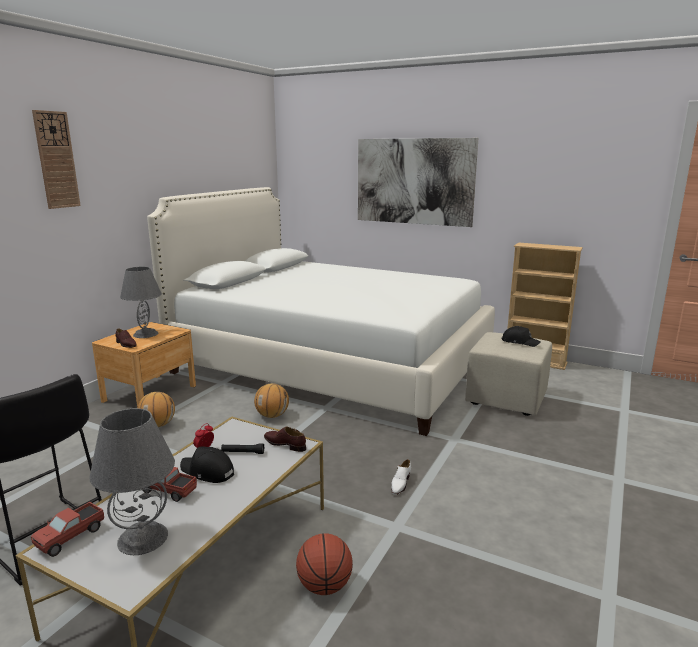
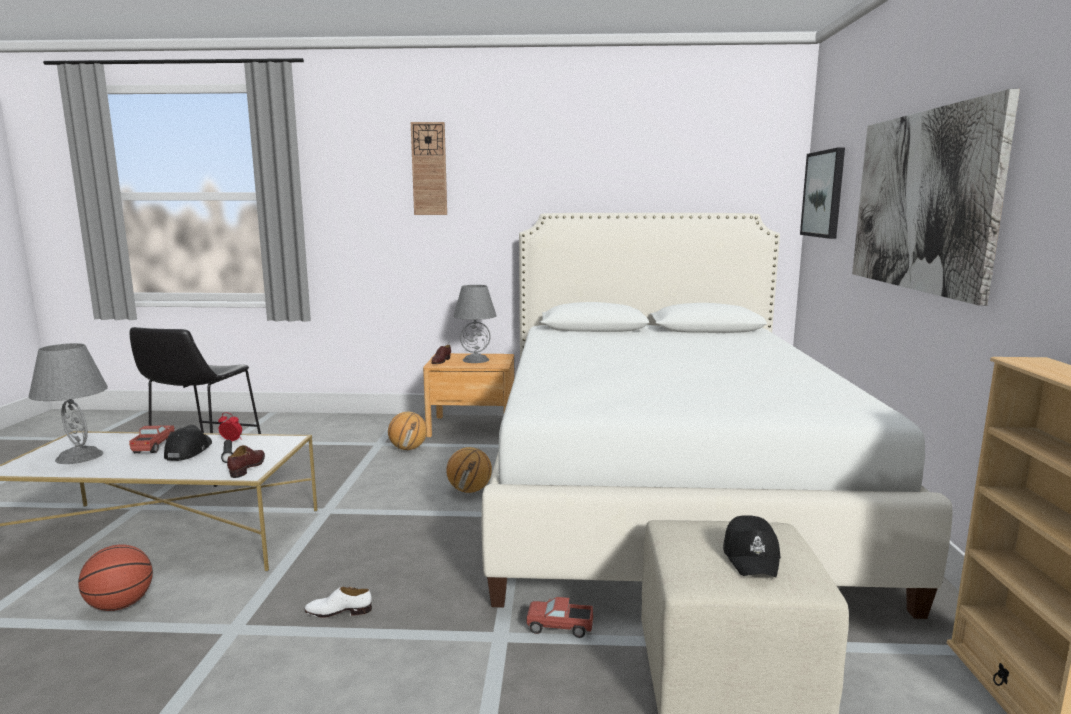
camera: 65 degrees right, 5 degrees down
toy truck [31,502,104,557] -> toy truck moved to [527,597,593,638]
none -> picture [800,147,845,239]

